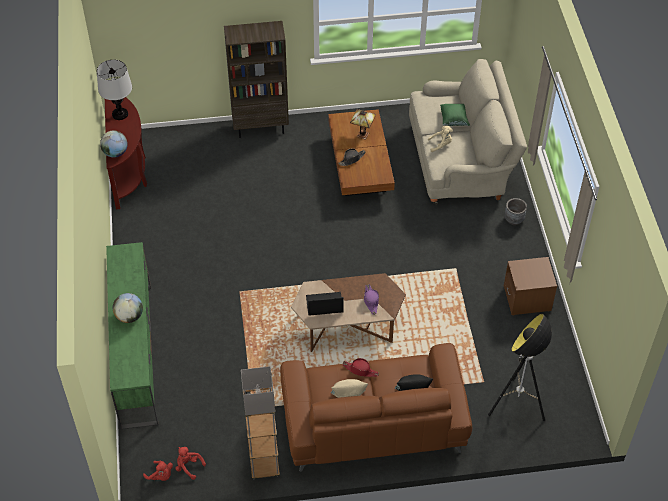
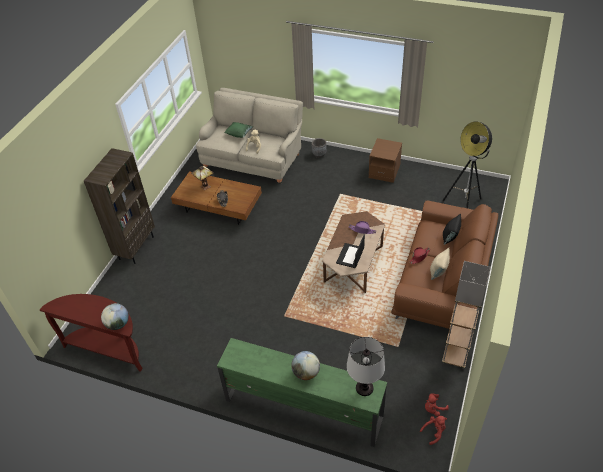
camera: 60 degrees left, 5 degrees down
table lamp [97,60,132,120] -> table lamp moved to [347,337,385,396]

